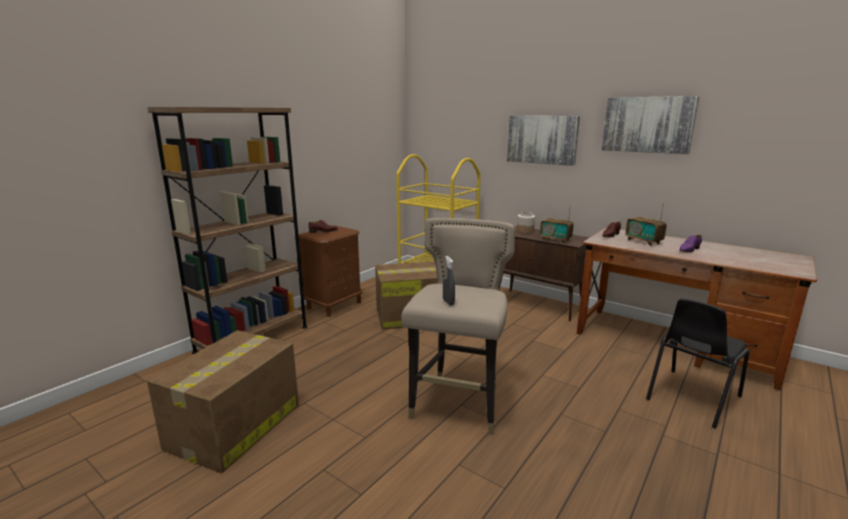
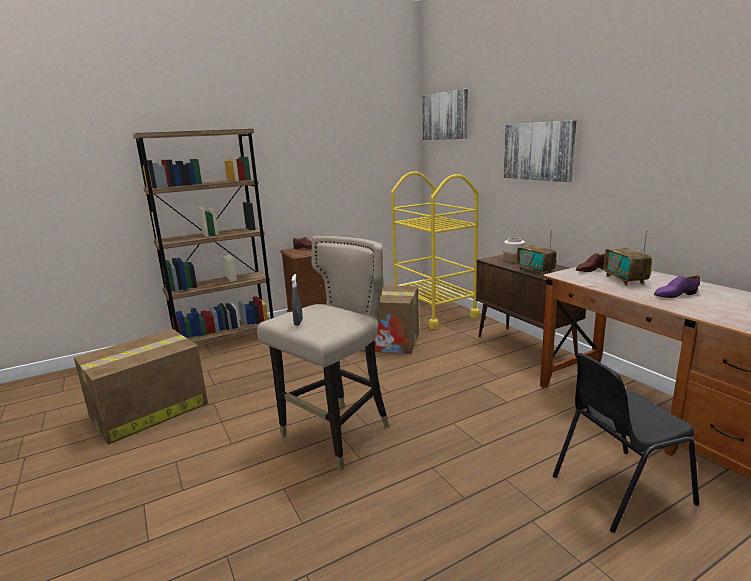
camera: 25 degrees right, 0 degrees up
picture [602,96,699,154] -> picture moved to [422,89,468,140]

